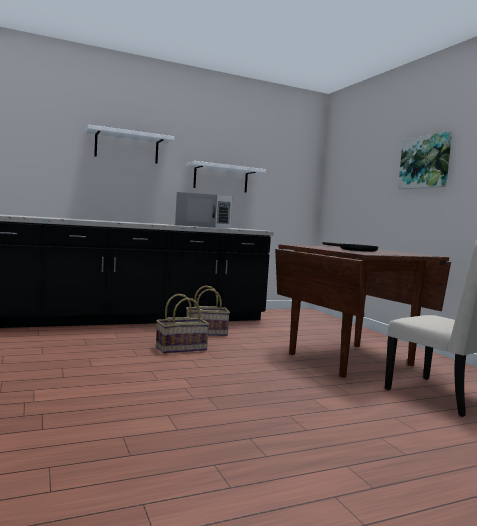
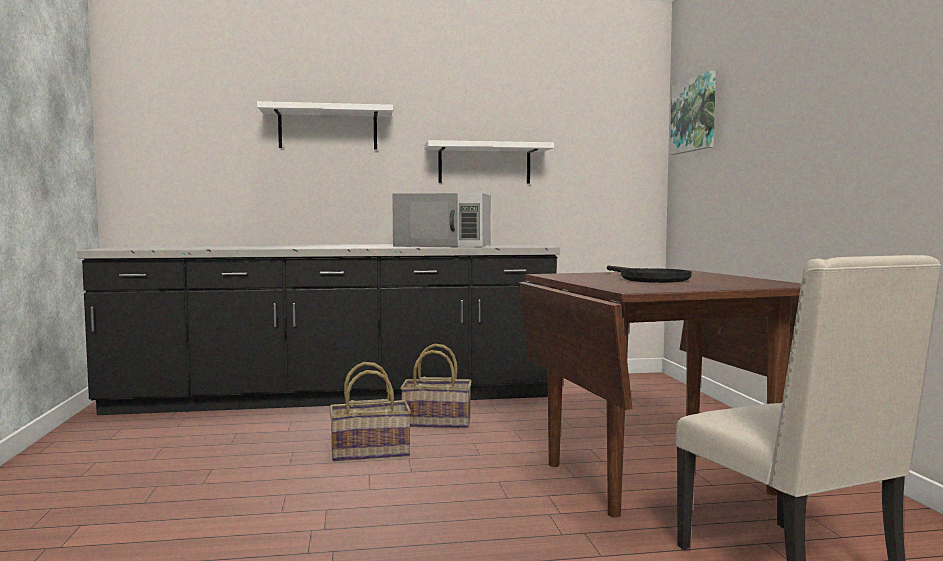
camera: 15 degrees right, 0 degrees up
picture [398,131,452,189] -> picture moved to [670,71,716,155]

